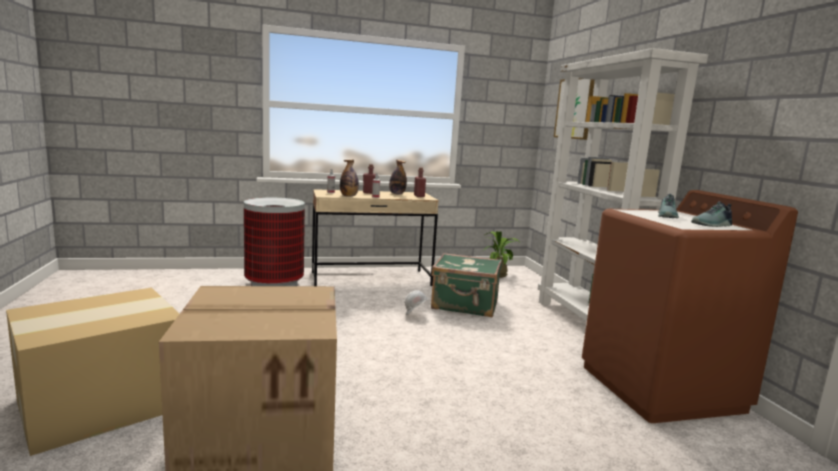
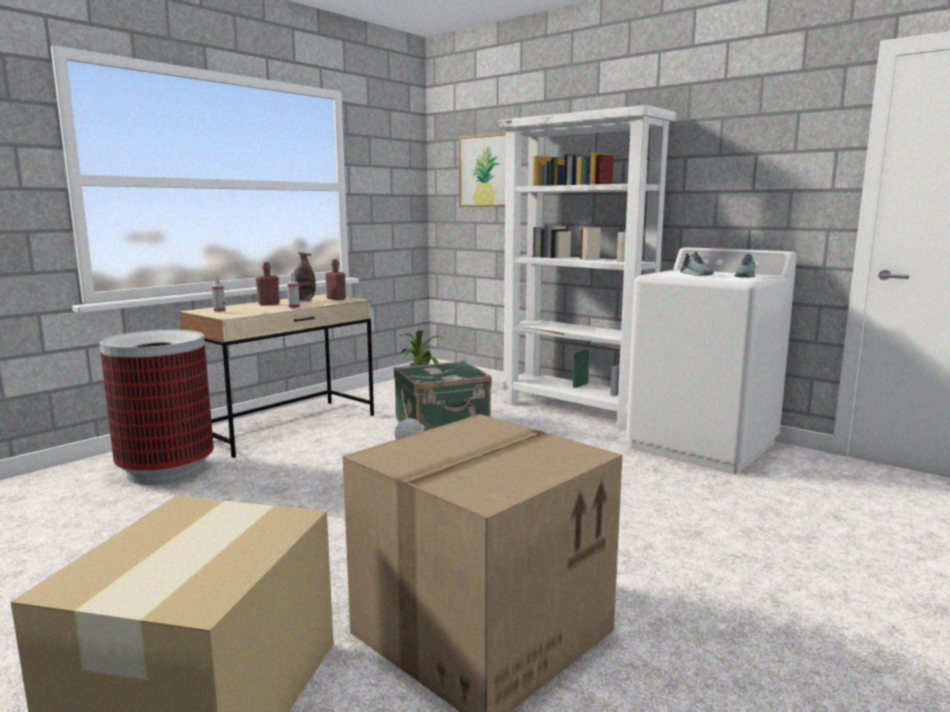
camera: 35 degrees left, 0 degrees up
bottle [340,160,359,196] -> none
brown washing machine [582,190,798,423] -> white washing machine [626,247,797,474]

